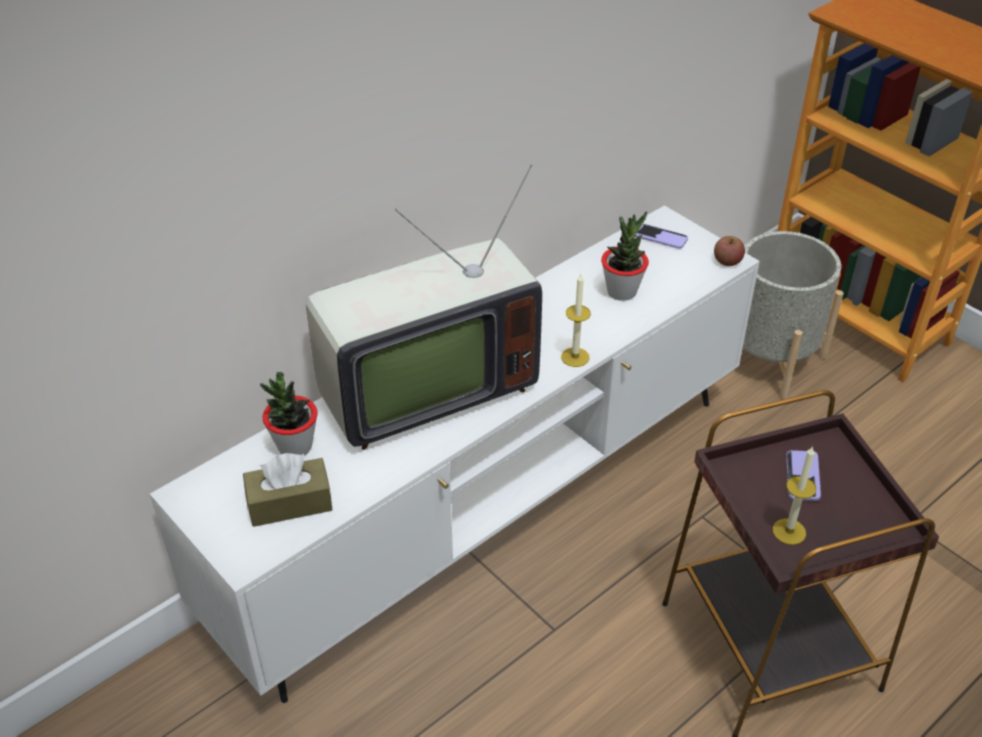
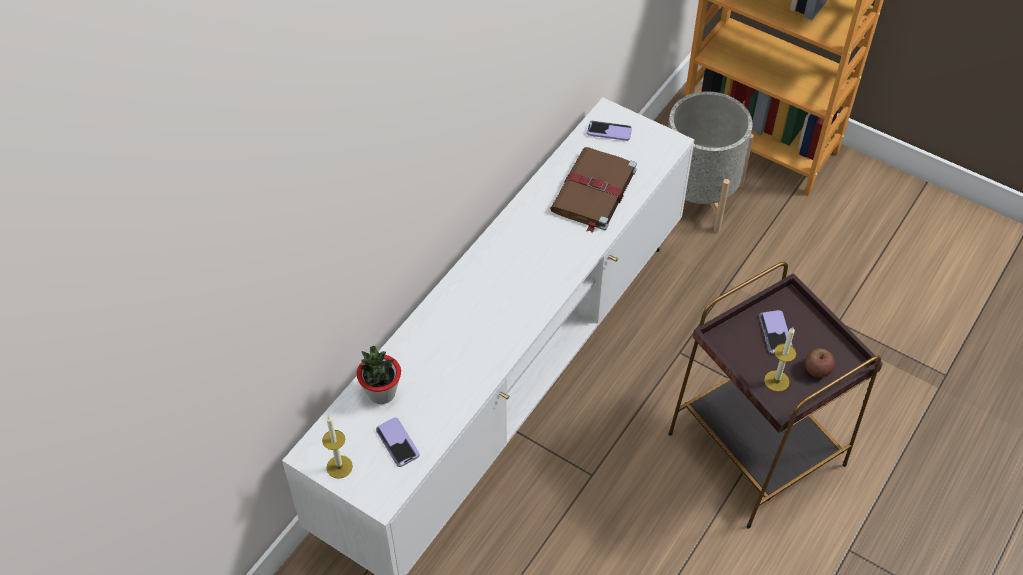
camera: 15 degrees left, 10 degrees up
brown tissue box [243,453,333,527] -> phone [376,417,419,467]
television [306,164,542,450] -> none
candle [561,274,591,367] -> candle moved to [322,415,353,479]
potted plant [601,211,649,301] -> brown book [550,147,637,233]
apple [714,236,745,266] -> apple moved to [805,348,835,378]

